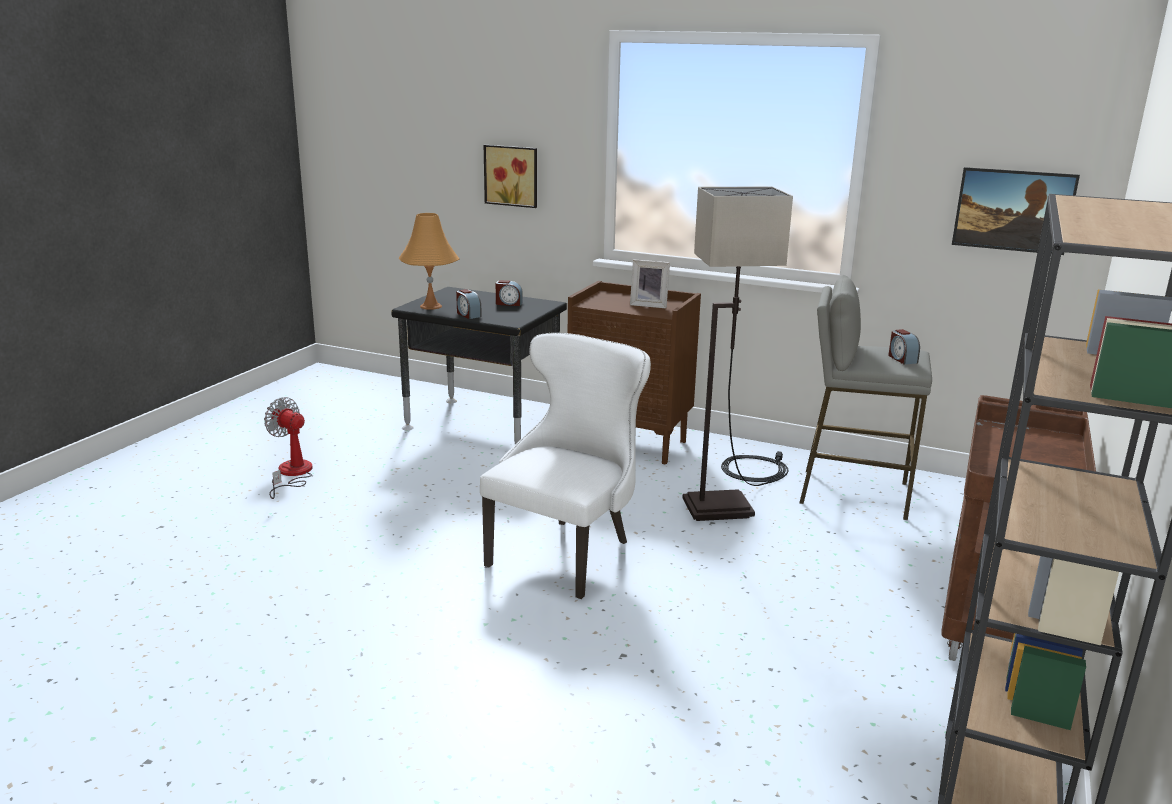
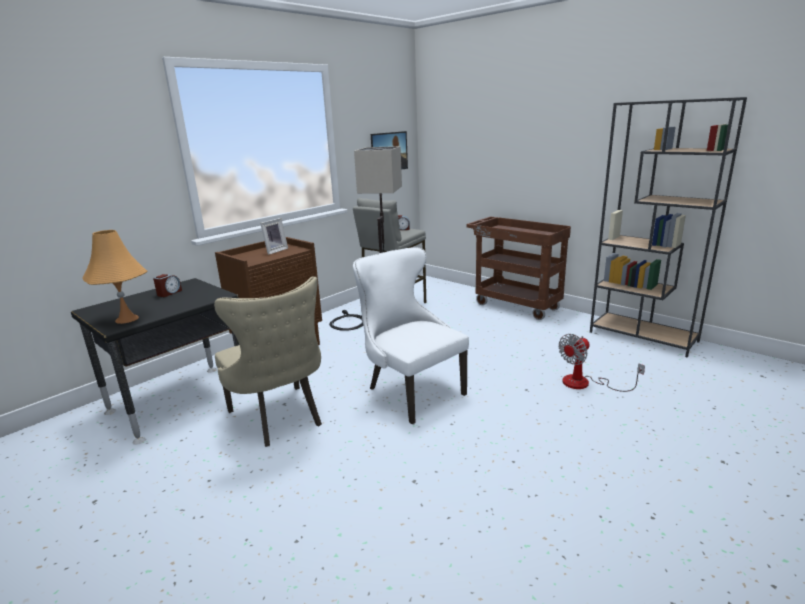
camera: 70 degrees left, 0 degrees up
fan [264,397,313,499] -> fan moved to [558,334,645,392]
alarm clock [456,289,482,319] -> none
picture [484,145,537,208] -> none
none -> beige chair [214,276,322,447]

